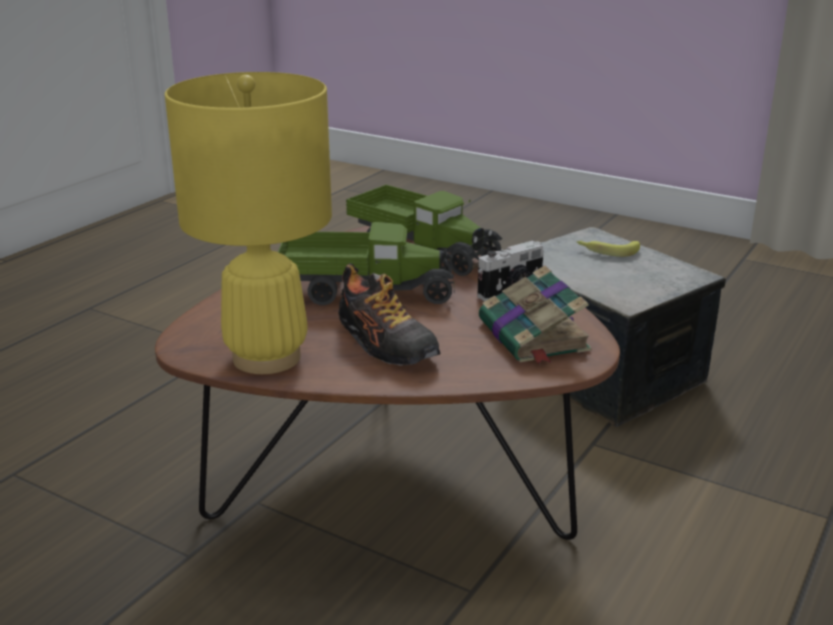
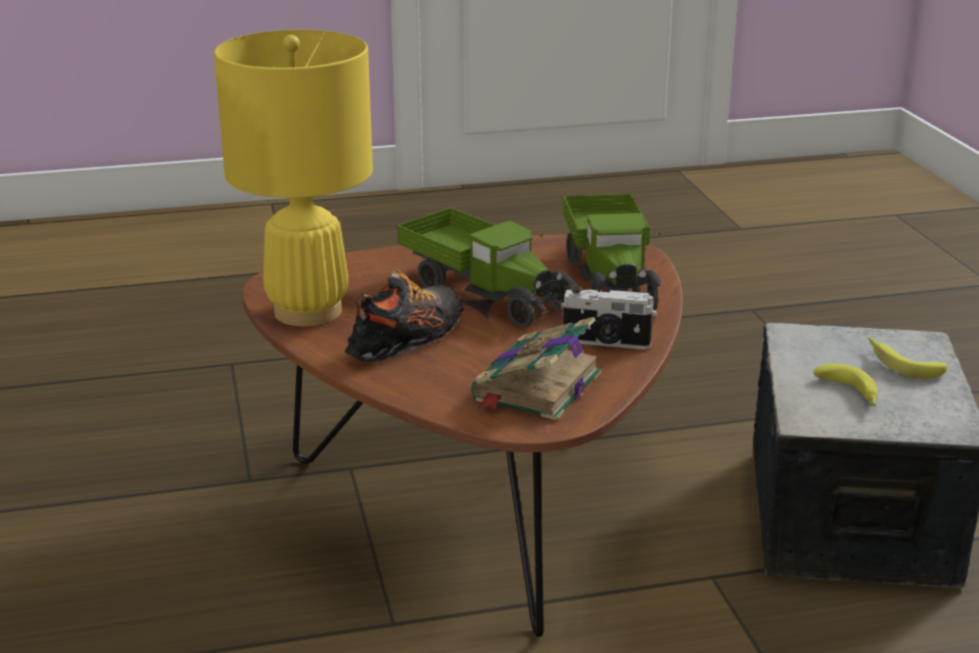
camera: 45 degrees right, 0 degrees up
shoe [338,263,440,366] -> shoe turned 150 degrees counterclockwise [345,269,464,362]
none -> banana [813,363,878,406]

